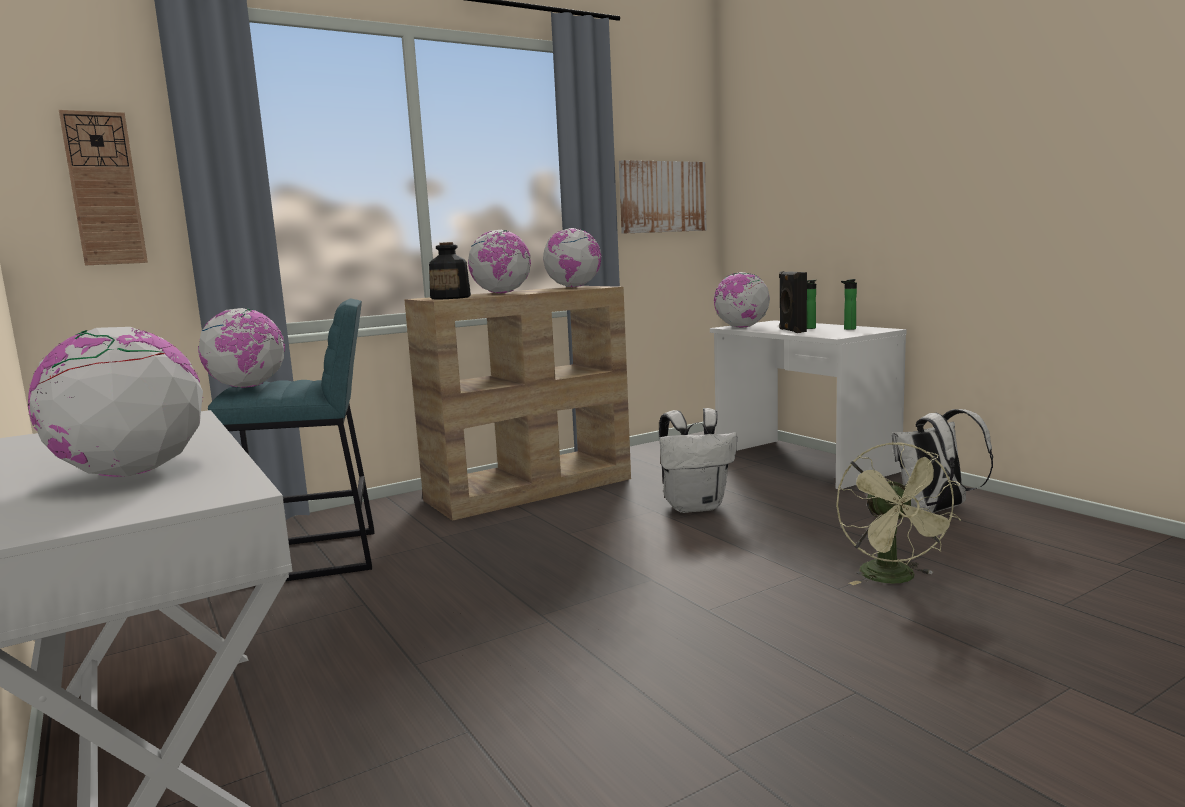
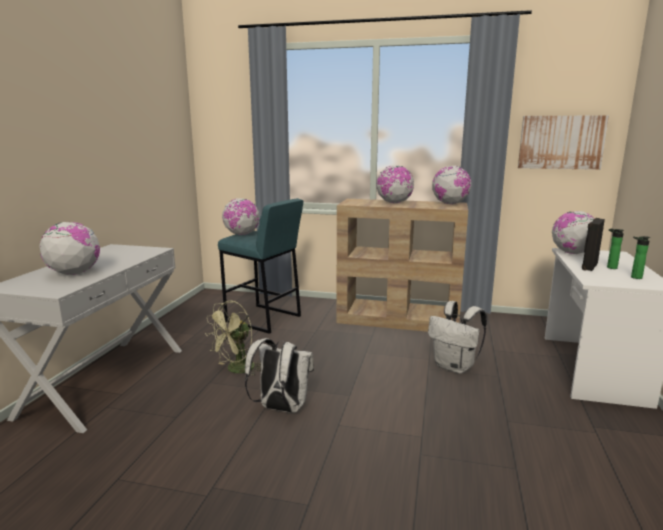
camera: 45 degrees right, 5 degrees up
wall clock [59,110,148,265] -> none
bottle [429,242,471,300] -> none
green fan [836,442,962,585] -> green fan moved to [205,300,261,375]
white backpack [892,409,993,513] -> white backpack moved to [245,338,314,413]

